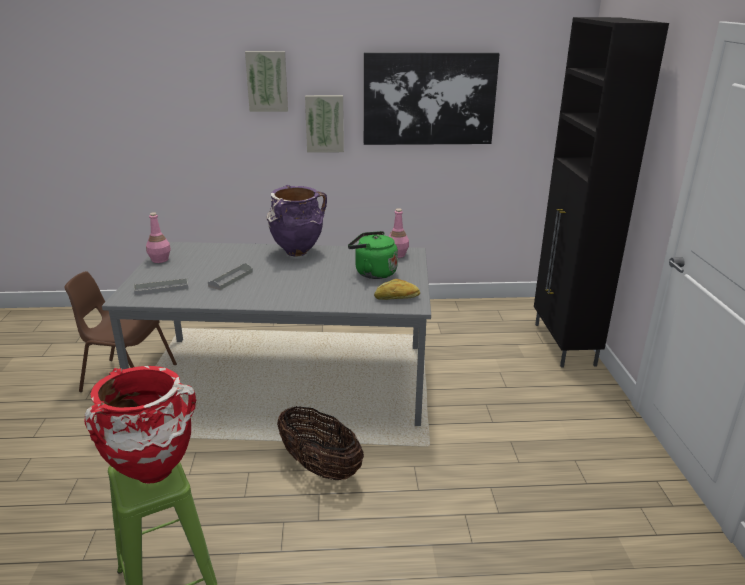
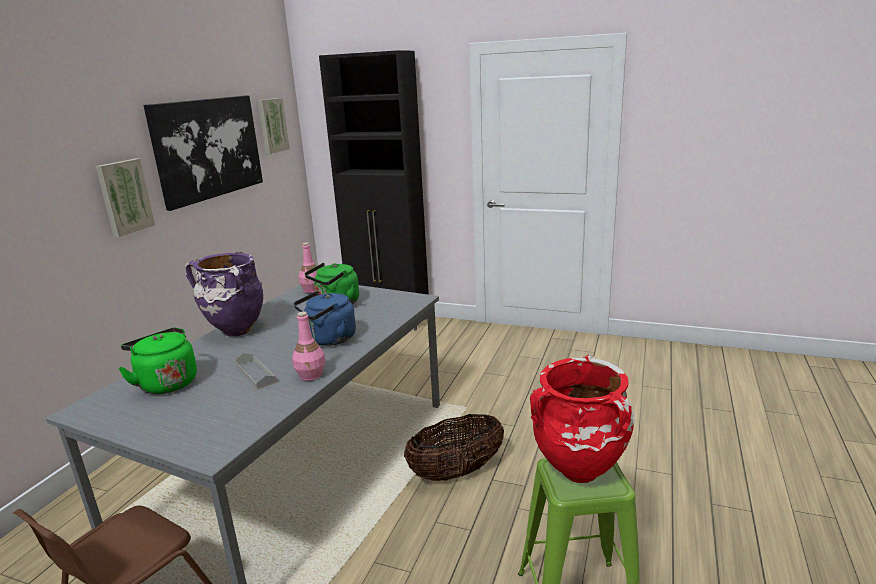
camera: 65 degrees left, 5 degrees down
grey tray [134,278,188,295] -> none
pink bottle [146,212,171,263] -> pink bottle moved to [292,311,325,381]
picture [245,51,288,112] -> picture moved to [258,98,290,154]
bread [374,279,420,300] -> none
none -> green kettle [118,327,197,394]
none -> blue kettle [294,291,356,346]

